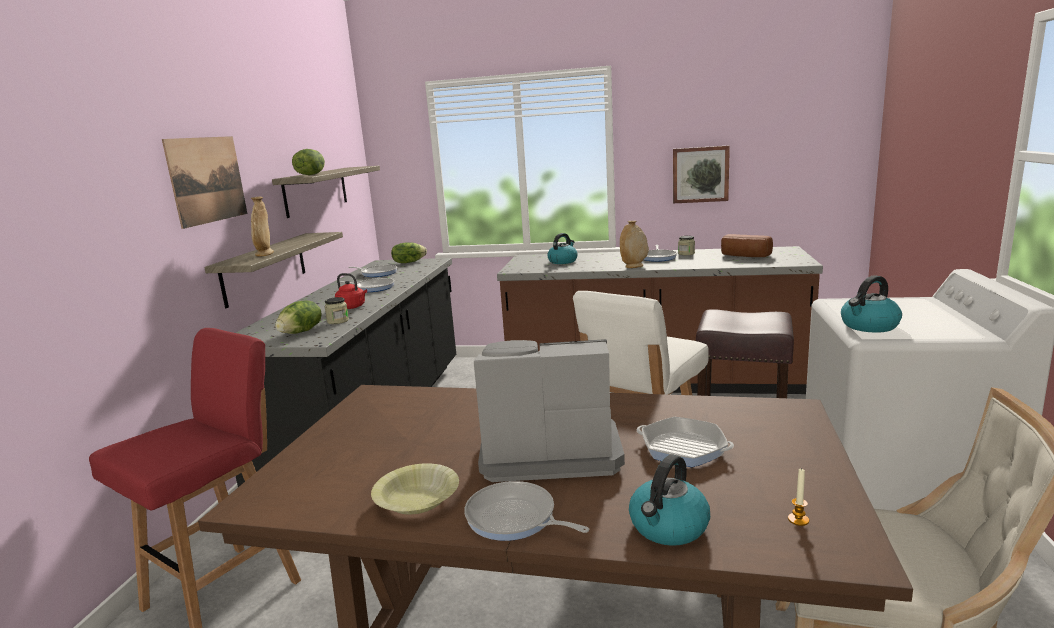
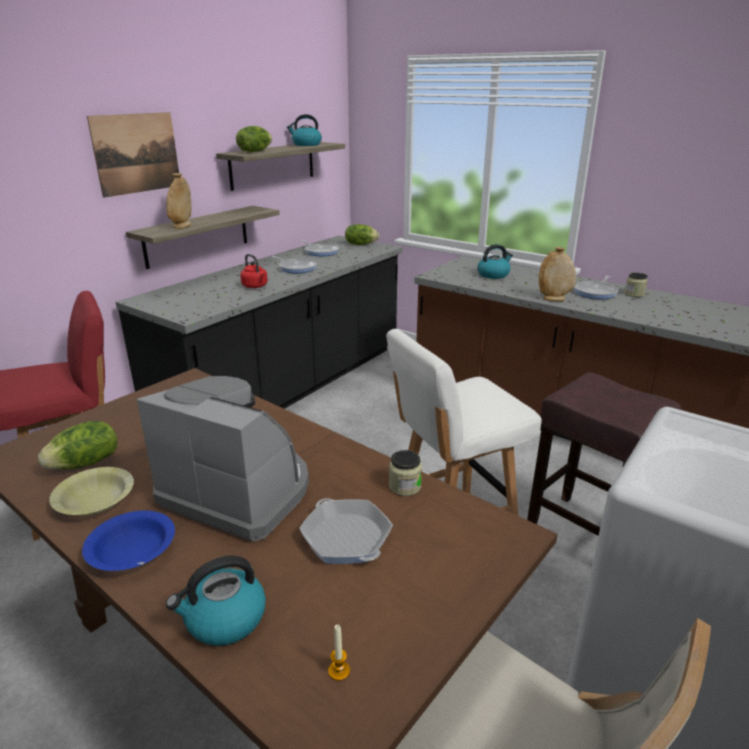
camera: 25 degrees right, 10 degrees up
lettuce [275,301,322,334] -> lettuce moved to [38,421,117,469]
jar [324,297,349,324] -> jar moved to [389,450,422,496]
frying pan [464,481,589,541] -> blue bowl [82,510,175,571]
picture [673,145,730,203] -> none
bread [721,234,773,257] -> none
kettle [841,275,902,333] -> kettle moved to [287,114,322,146]

